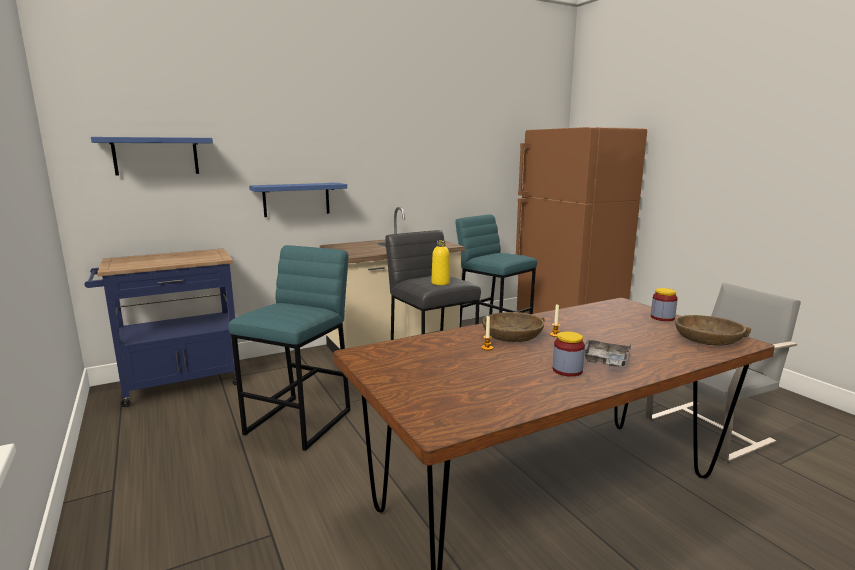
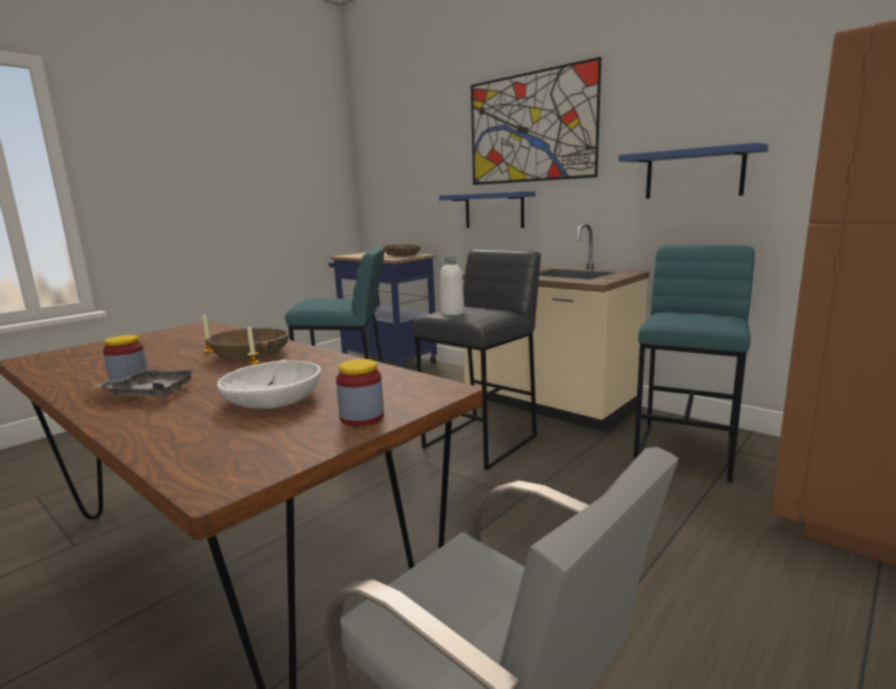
camera: 70 degrees right, 0 degrees up
blue shelf [91,137,213,175] -> blue shelf moved to [618,142,768,199]
yellow bottle [431,240,450,285] -> white bottle [440,256,464,316]
brown bowl [675,315,751,346] -> brown bowl moved to [383,244,421,256]
none -> white bowl [217,360,321,409]
none -> picture [471,57,602,185]

